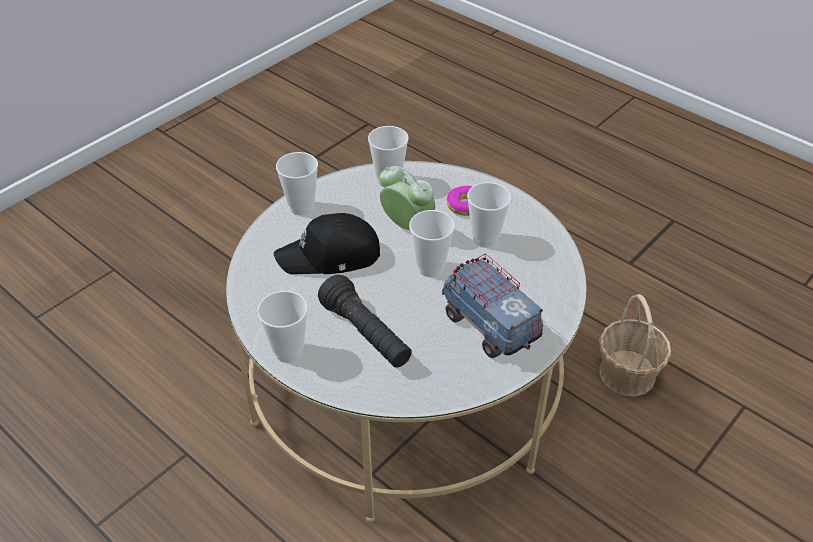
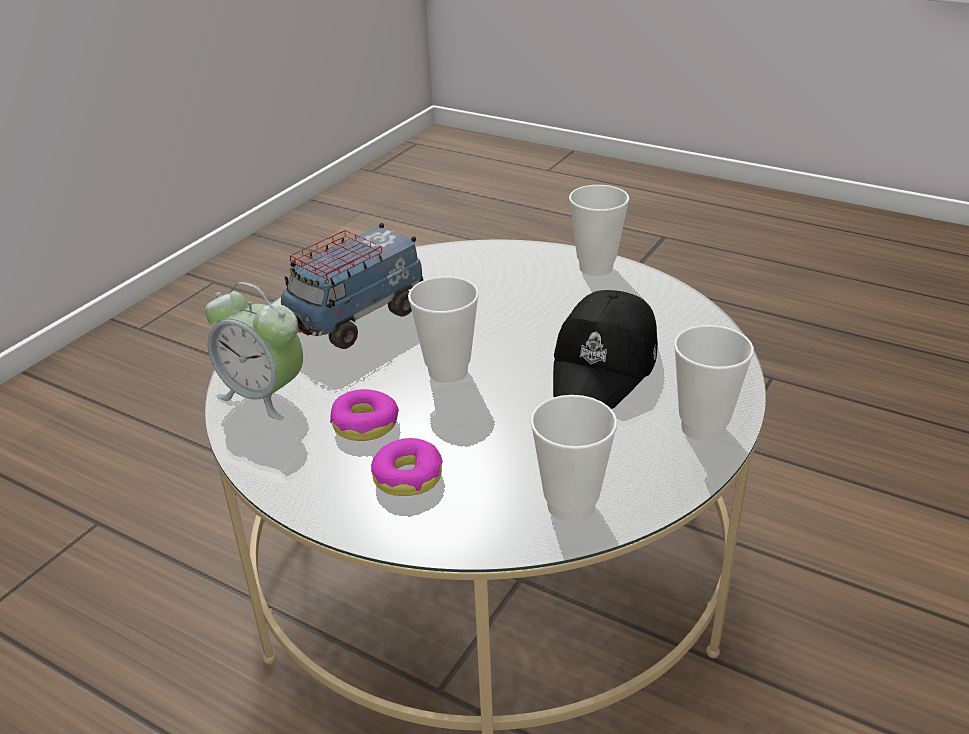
camera: 170 degrees right, 10 degrees down
black cap [274,213,380,274] -> black cap turned 135 degrees clockwise [553,290,658,409]
black flashlight [318,275,412,368] -> none
alarm clock [380,166,435,230] -> alarm clock moved to [205,282,303,420]
toy truck [442,253,543,358] -> toy truck turned 90 degrees clockwise [281,223,423,349]
cup [467,182,511,248] -> donut [330,389,399,441]
basket [599,294,671,396] -> none

